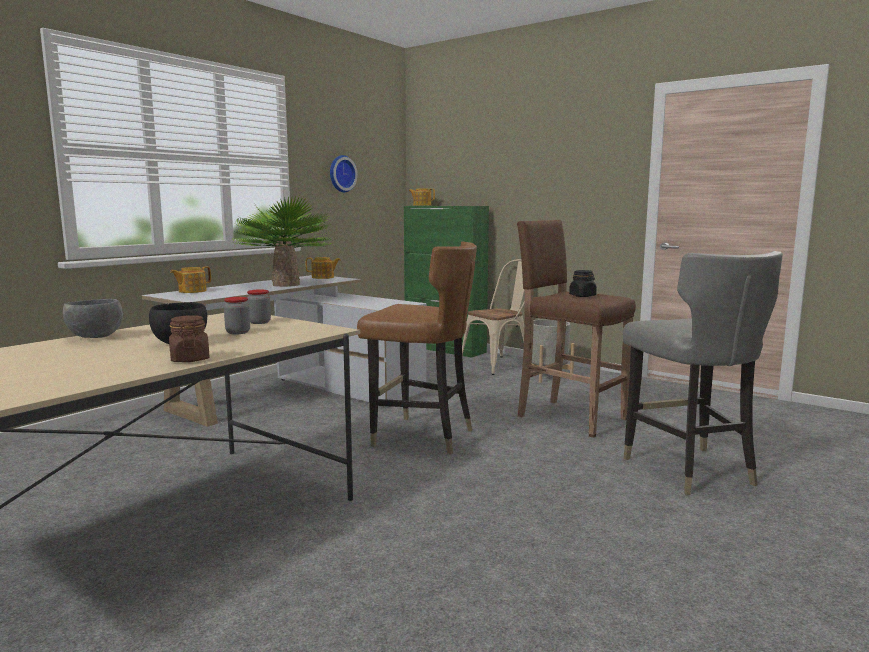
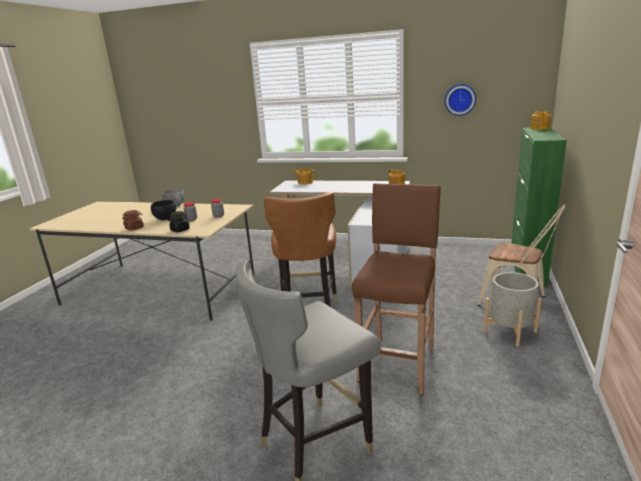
camera: 70 degrees right, 10 degrees up
potted plant [232,196,332,287] -> none
black jar [569,270,597,297] -> black jar moved to [168,211,190,232]

